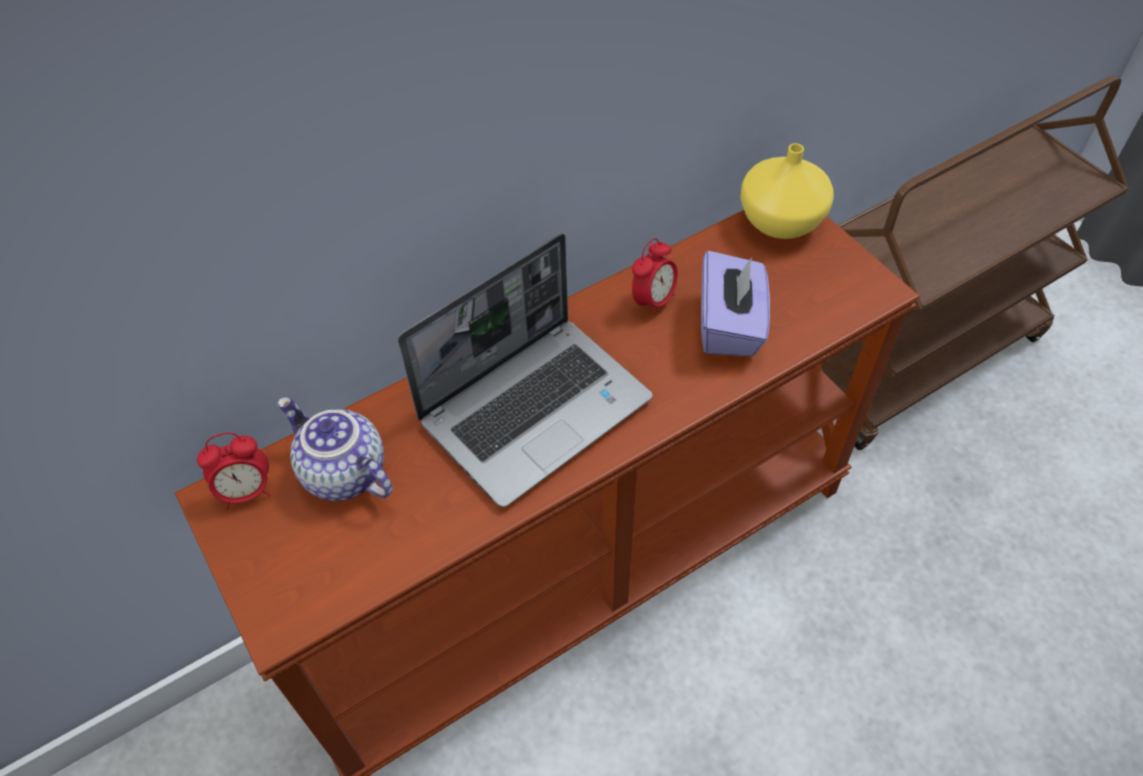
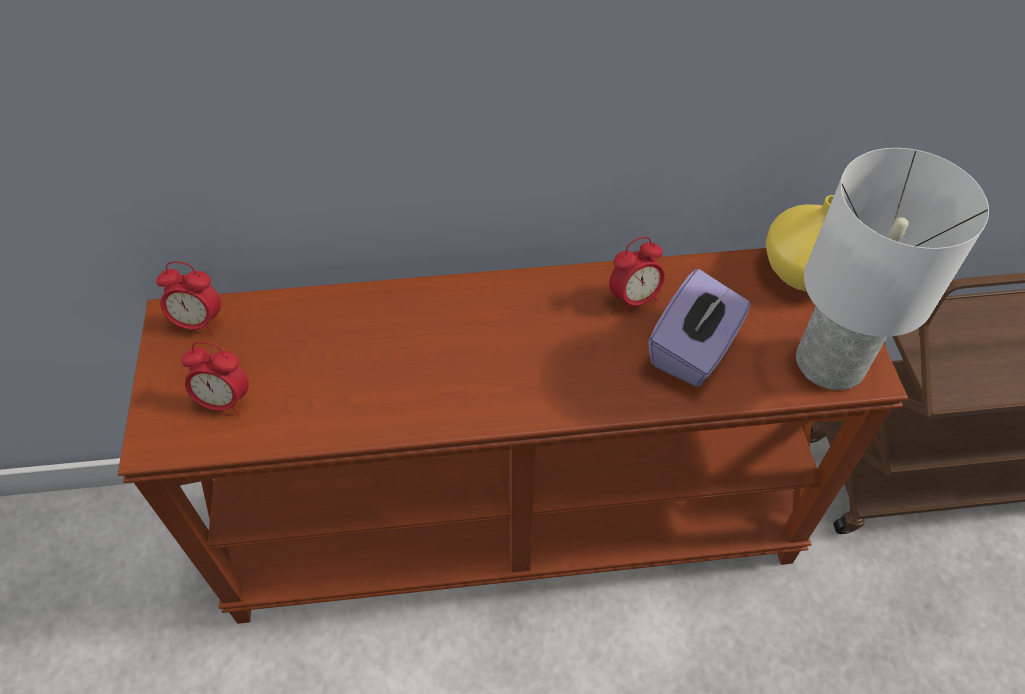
camera: 25 degrees right, 0 degrees up
teapot [277,397,393,501] -> none
laptop [398,233,652,507] -> none
none -> alarm clock [181,342,249,415]
none -> white table lamp [796,148,989,390]

